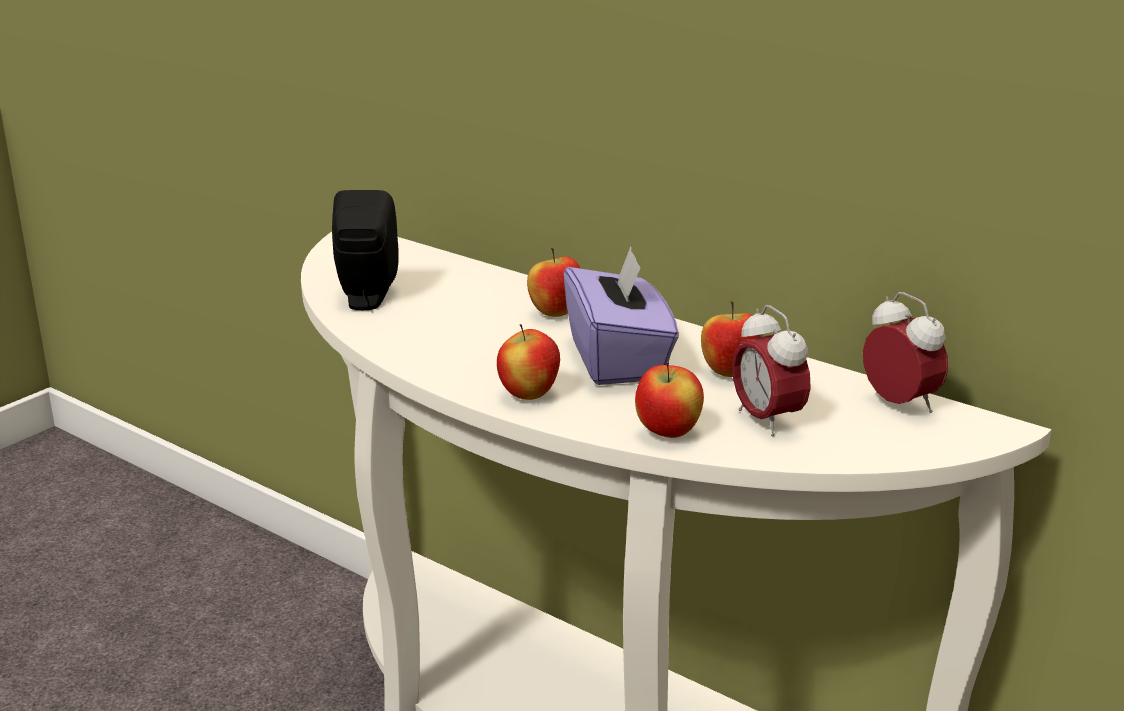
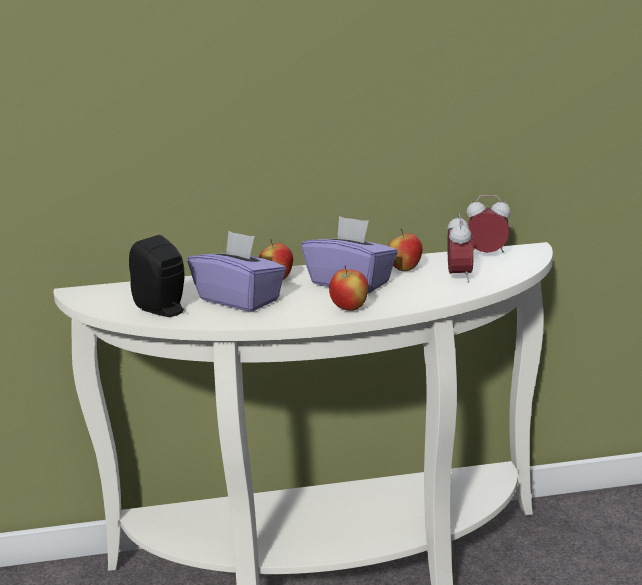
camera: 45 degrees left, 5 degrees down
apple [635,362,704,438] -> none
alarm clock [732,305,811,437] -> alarm clock turned 105 degrees counterclockwise [447,212,474,283]
none -> purple tissue box [188,231,286,312]

